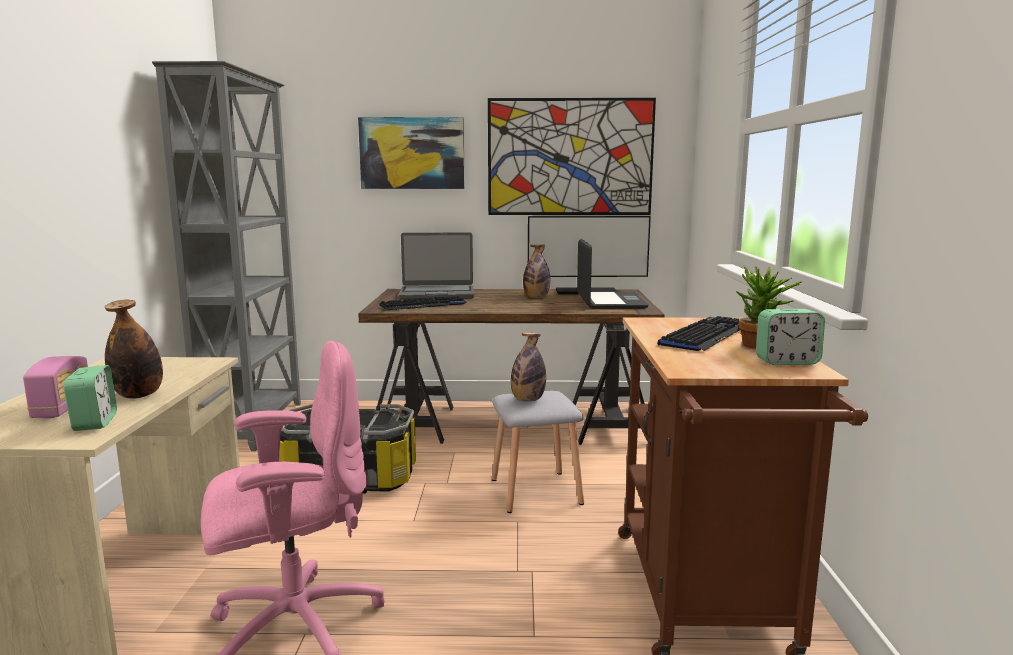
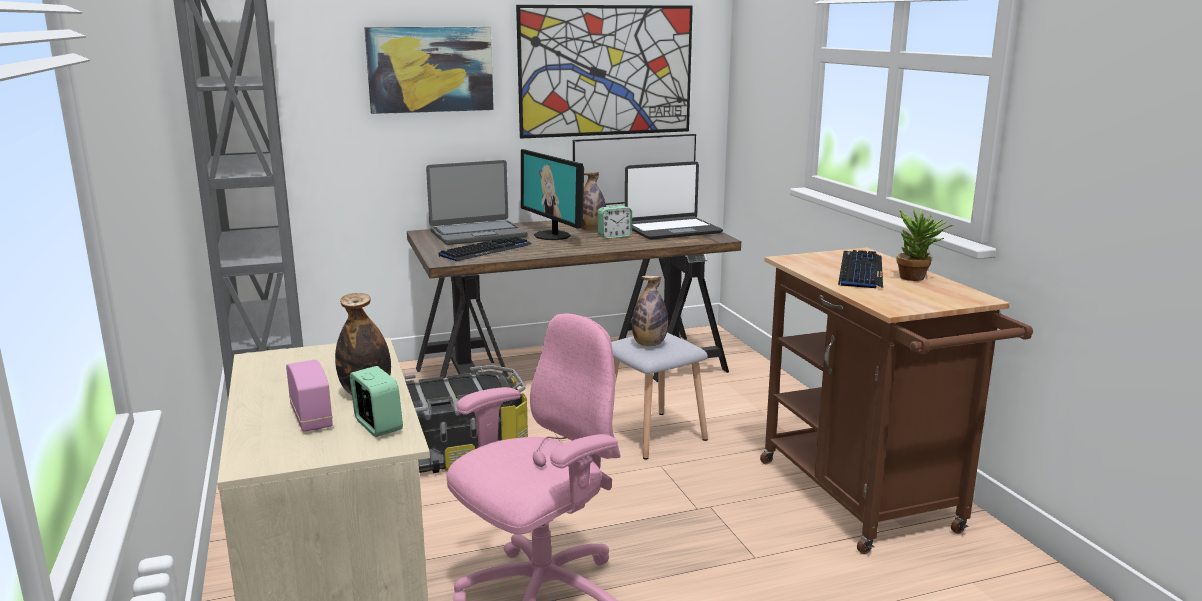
camera: 20 degrees left, 5 degrees up
laptop [577,239,649,309] -> laptop turned 90 degrees clockwise [625,161,723,240]
alarm clock [756,309,825,365] -> alarm clock moved to [597,206,632,239]
none -> monitor [521,149,584,240]

